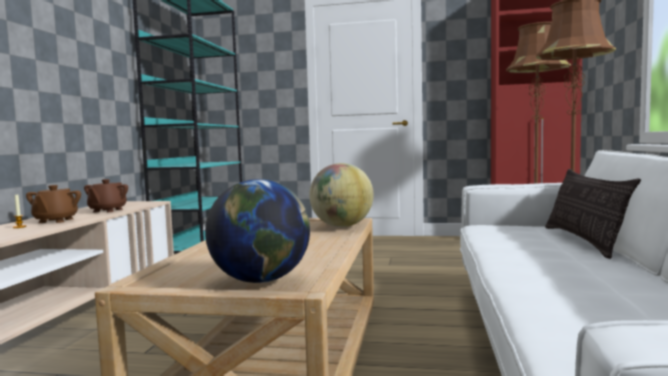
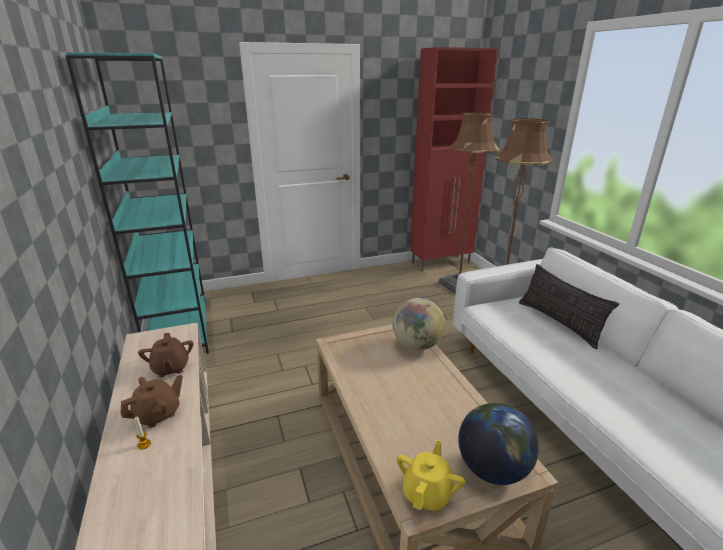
camera: 30 degrees left, 20 degrees up
brown teapot [26,185,81,223] -> brown teapot turned 105 degrees counterclockwise [120,375,183,428]
none -> yellow teapot [396,440,465,512]

